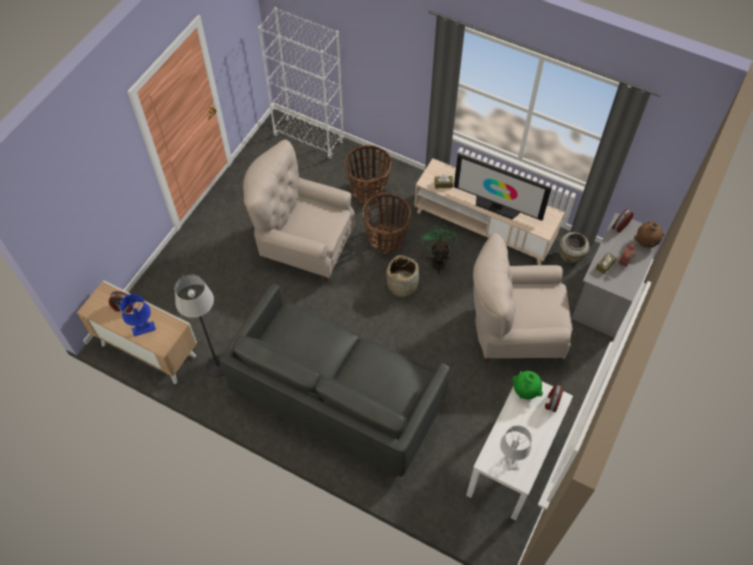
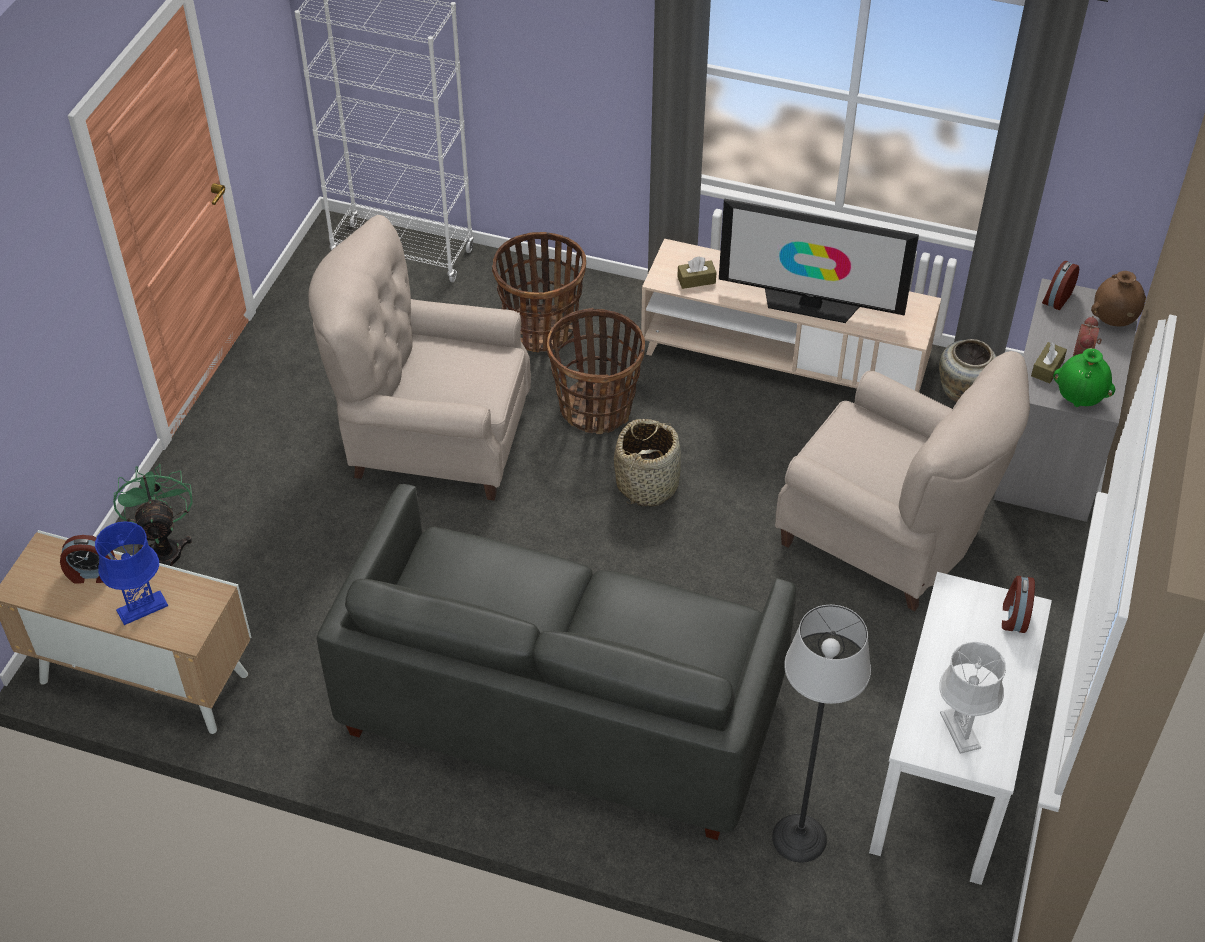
camera: 10 degrees left, 10 degrees down
floor lamp [175,274,224,377] -> floor lamp moved to [772,605,871,863]
green fan [421,224,457,276] -> green fan moved to [113,464,193,566]
beige armchair [473,233,572,362] -> beige armchair turned 135 degrees counterclockwise [775,351,1030,611]
green vase [512,371,543,400] -> green vase moved to [1053,348,1115,407]

